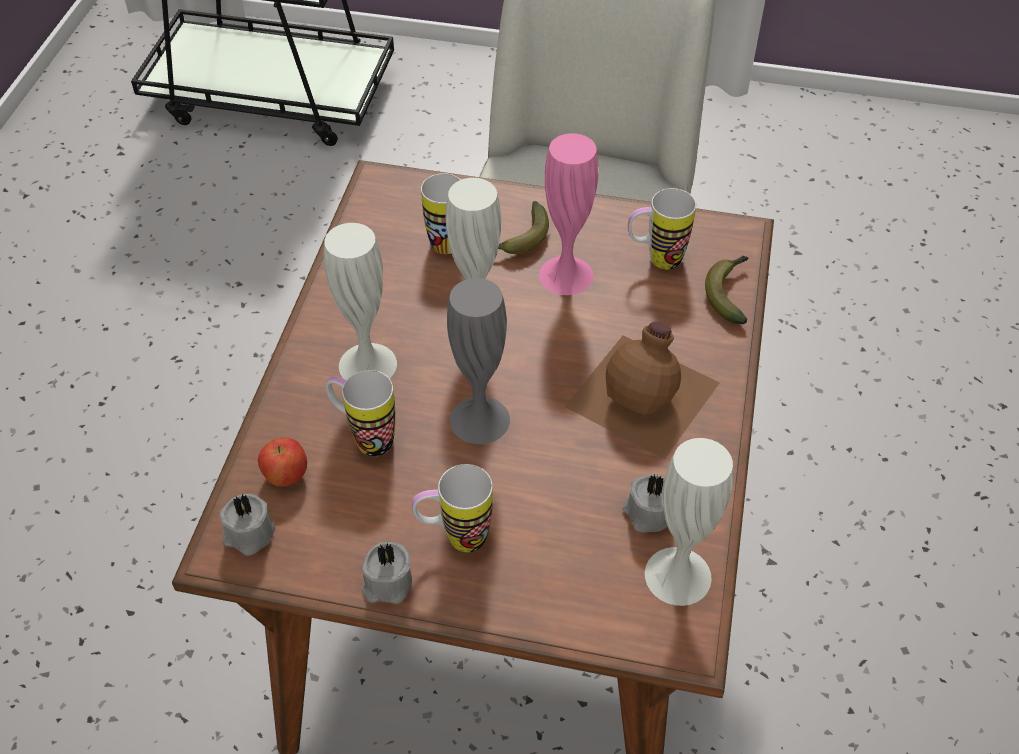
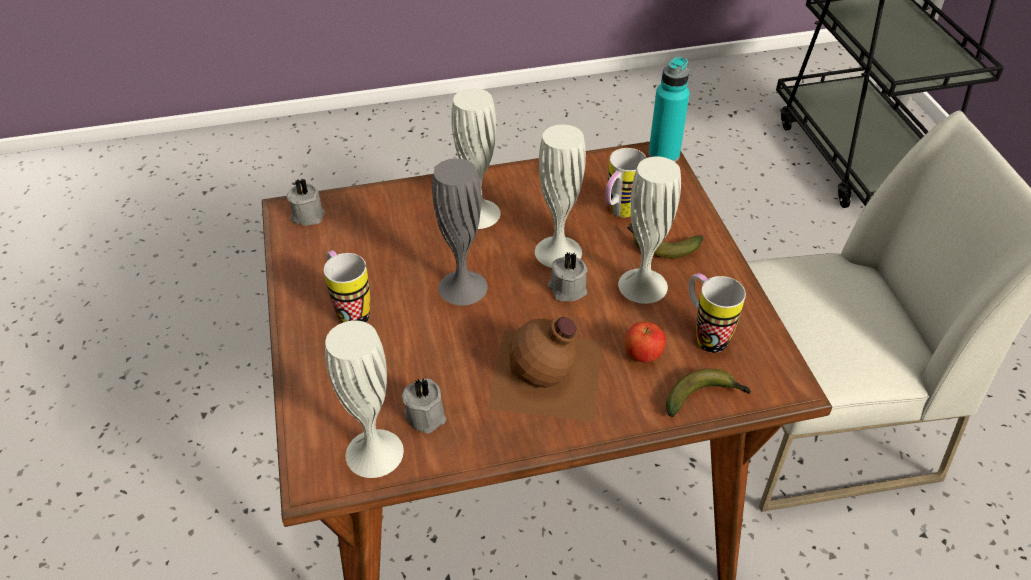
camera: 65 degrees right, 5 degrees down
apple [258,438,307,487] -> apple moved to [625,322,666,363]
mug [326,370,396,456] -> none
grey candle [362,542,412,604] -> grey candle moved to [548,252,587,301]
pink vase [539,133,599,295] -> white vase [618,156,681,304]
none -> turquoise bottle [648,57,690,162]

